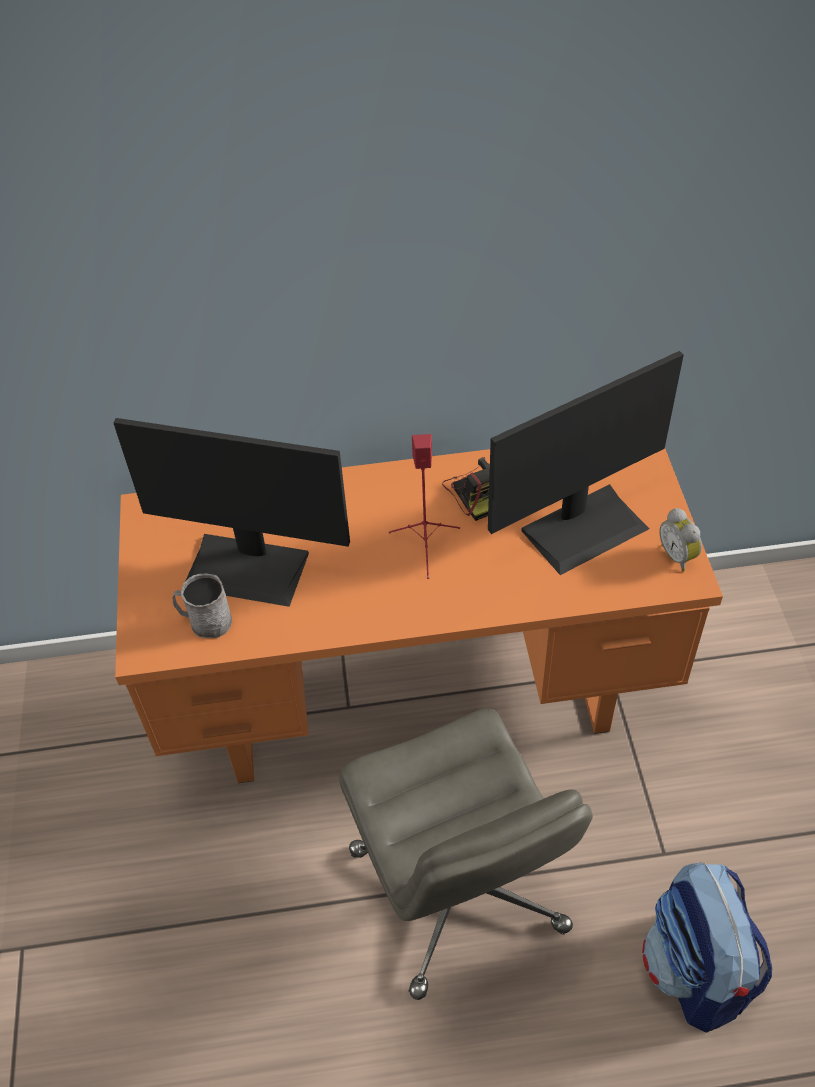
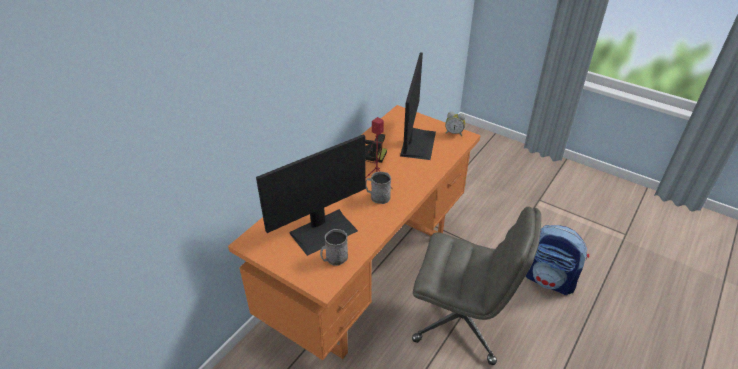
camera: 50 degrees left, 10 degrees down
none -> grey mug [366,172,391,204]

